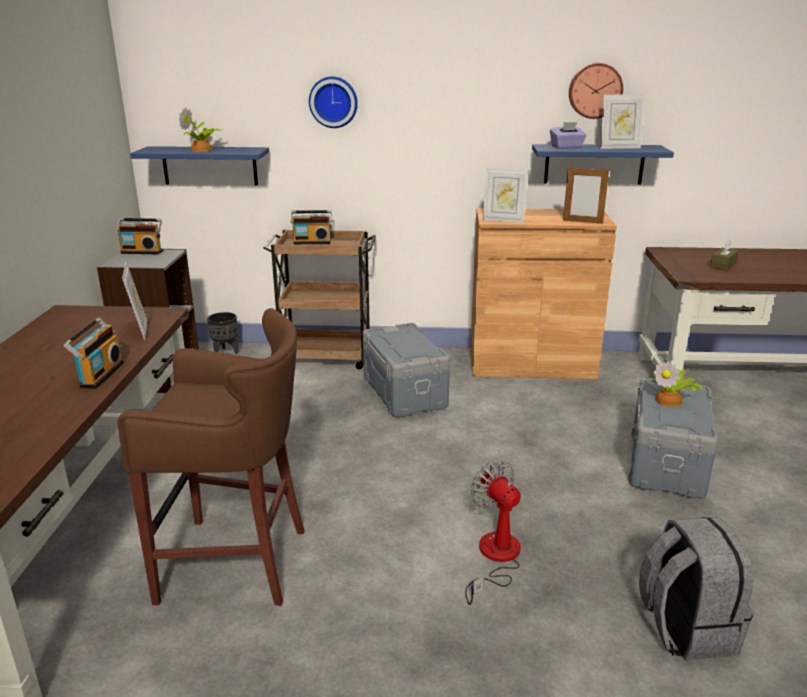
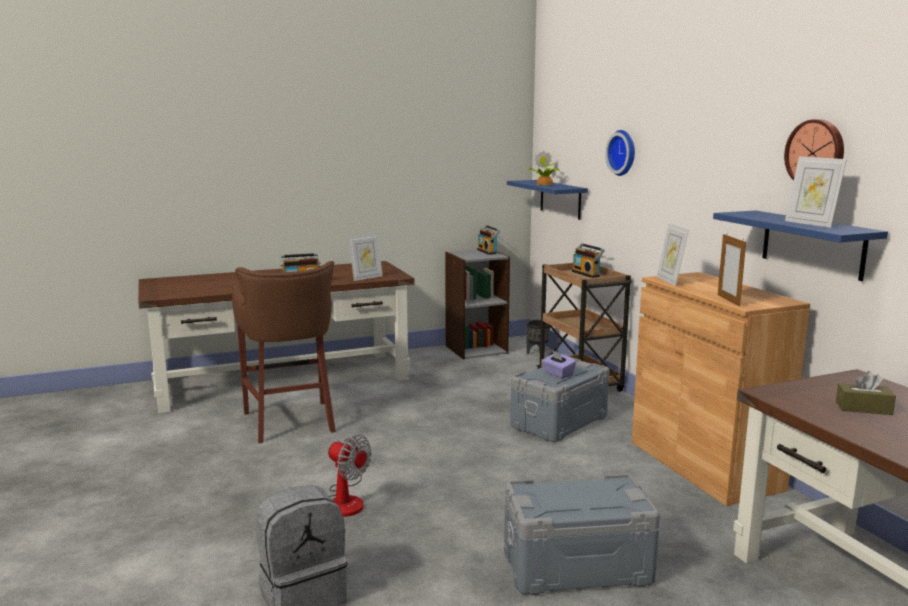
camera: 65 degrees right, 10 degrees down
fan [465,460,521,605] -> fan turned 90 degrees clockwise [328,435,372,517]
purple tissue box [550,122,587,149] -> purple tissue box moved to [542,350,576,379]
potted plant [646,361,703,407] -> none

